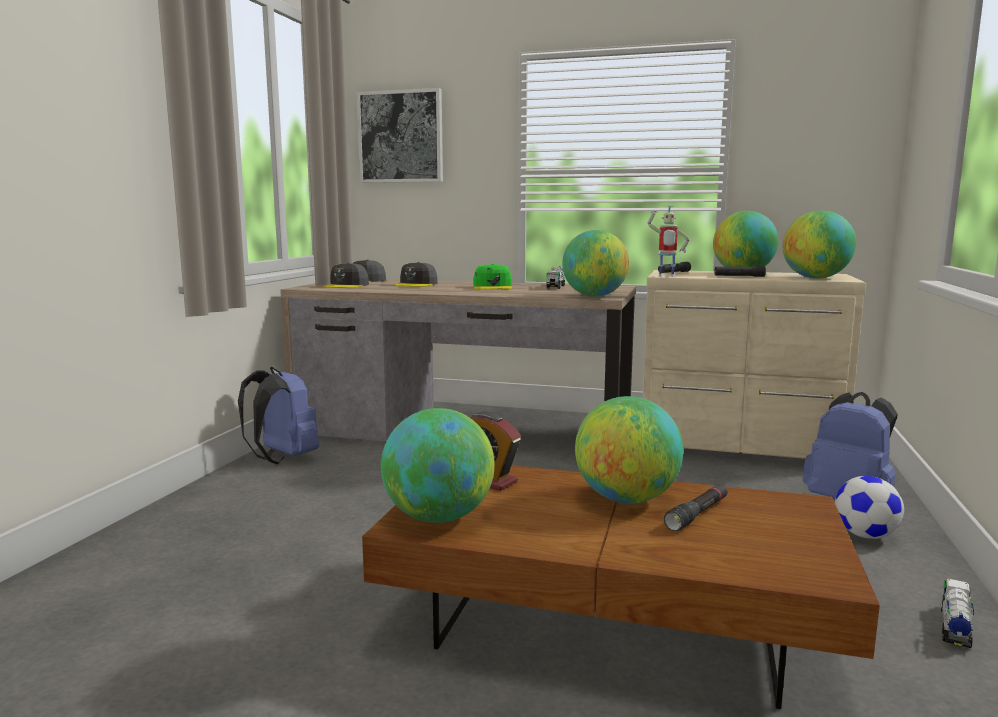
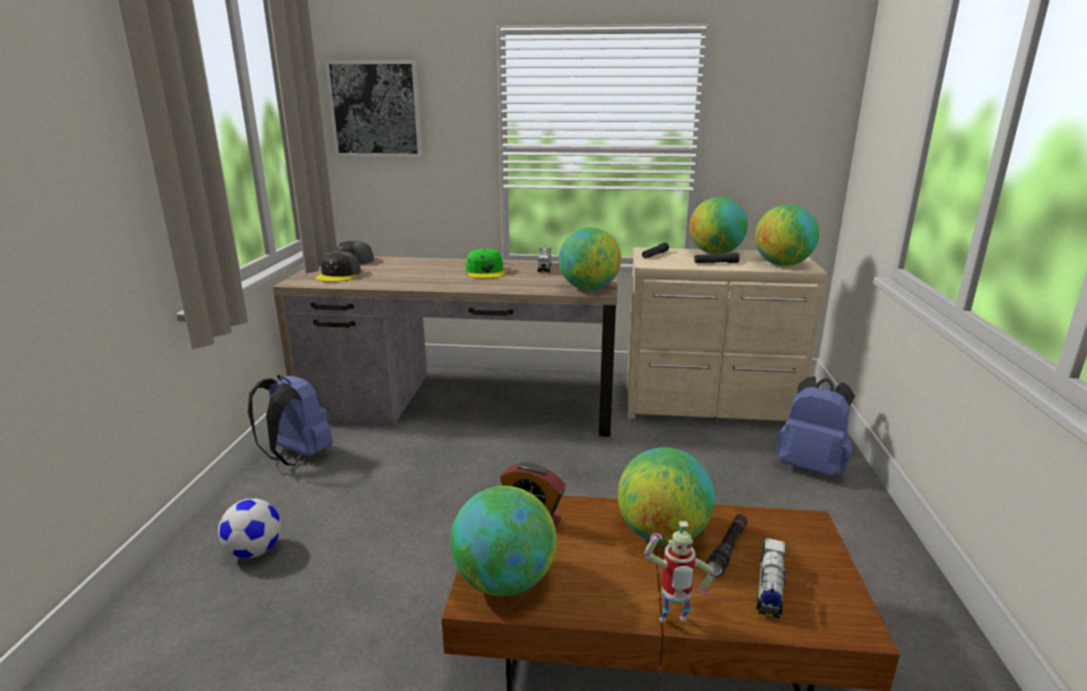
camera: 10 degrees left, 10 degrees up
grey cap [394,262,438,287] -> none
toy robot [647,206,689,277] -> toy robot moved to [644,521,715,622]
football [835,476,904,539] -> football moved to [218,499,281,558]
toy truck [940,579,974,648] -> toy truck moved to [756,538,786,618]

